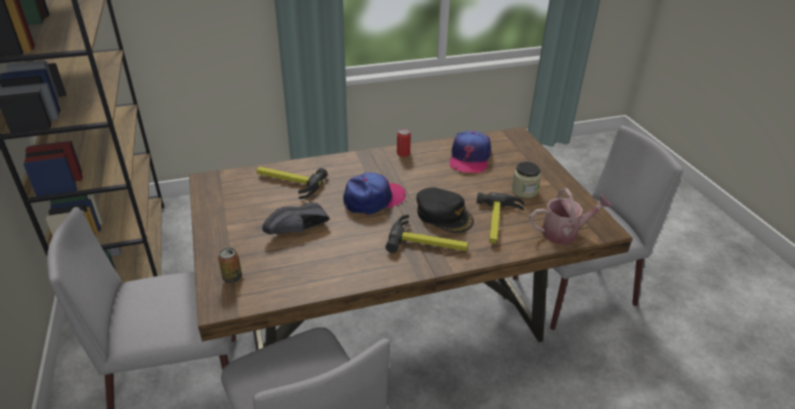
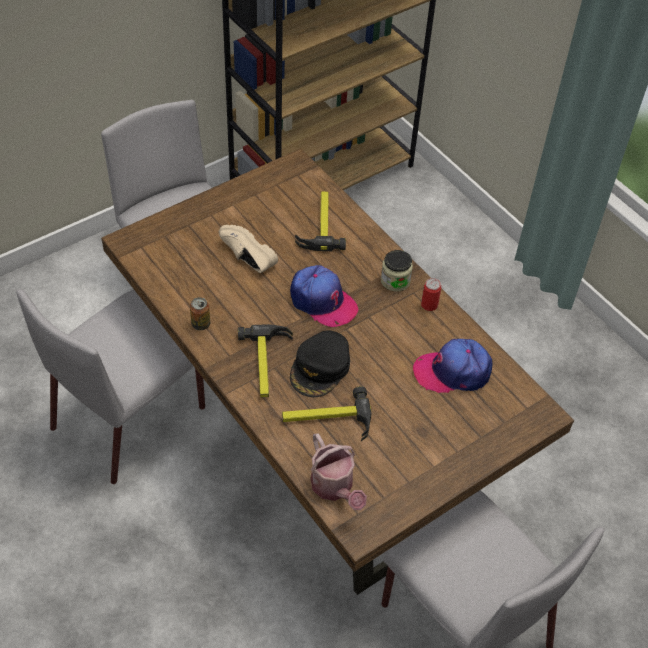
camera: 70 degrees right, 15 degrees up
can [218,248,242,283] -> can moved to [190,297,210,330]
black shoe [262,202,329,234] -> beige shoe [219,225,278,273]
jar [512,162,541,198] -> jar moved to [381,250,413,292]

